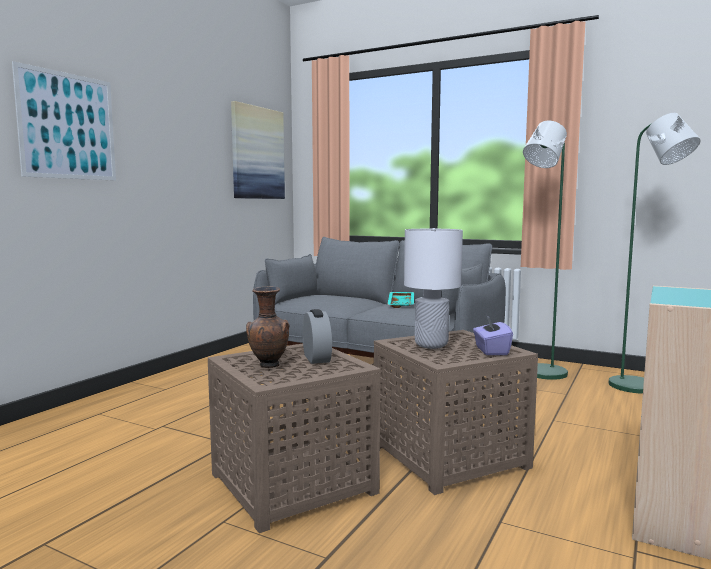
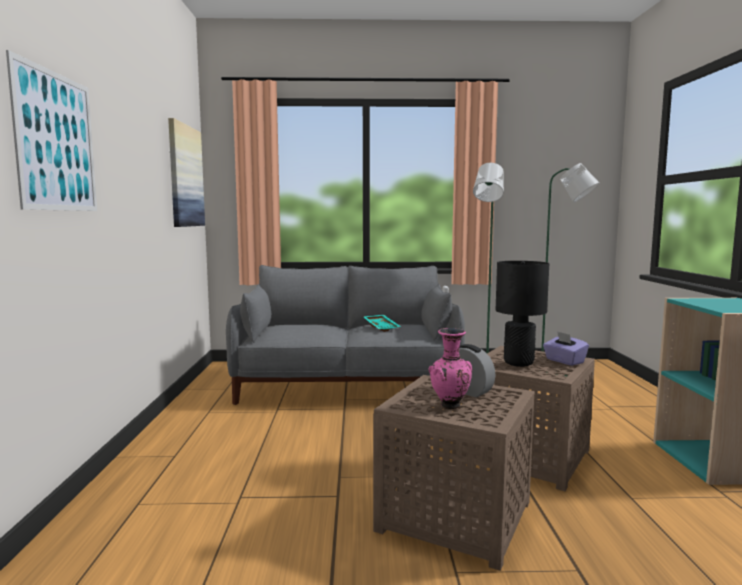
camera: 30 degrees left, 0 degrees up
brown vase [246,287,289,368] -> pink vase [429,328,472,409]
white table lamp [404,228,463,349] -> black table lamp [496,261,549,367]

